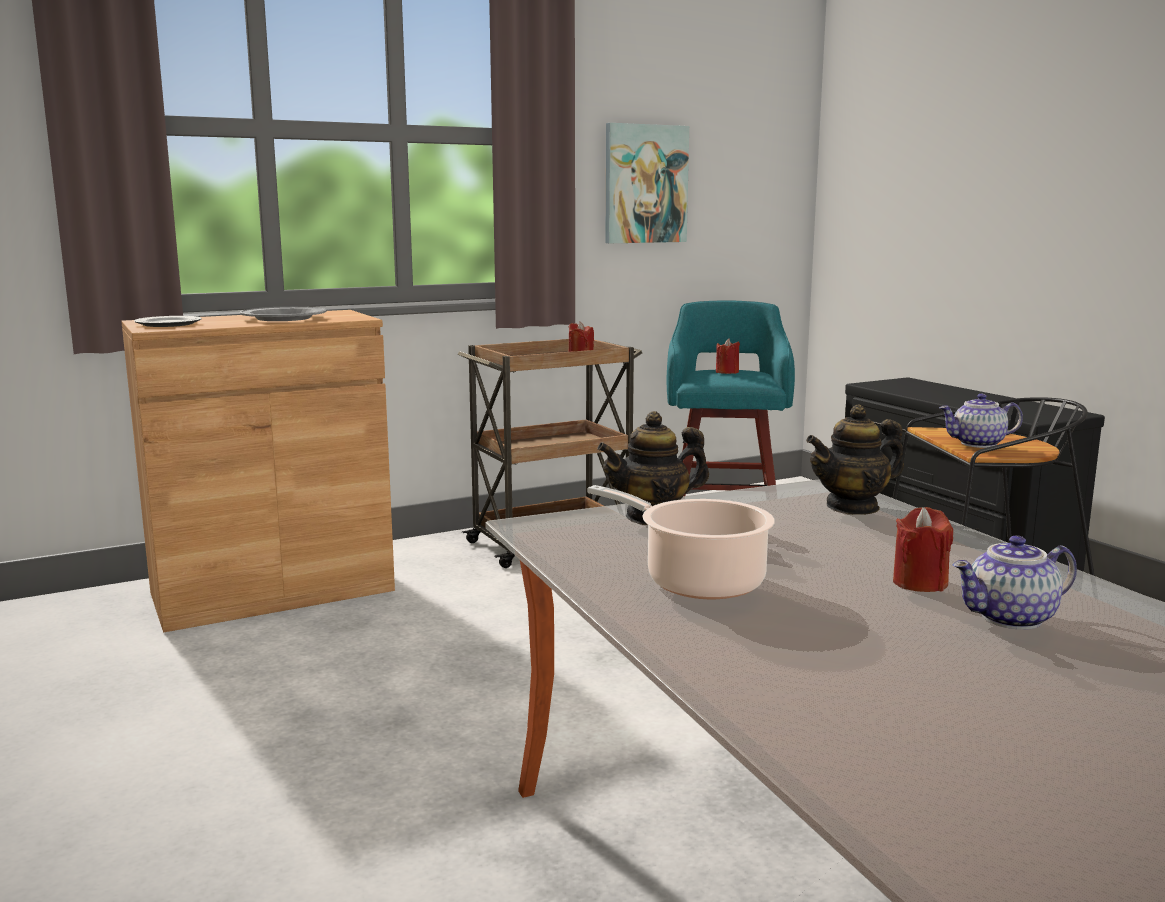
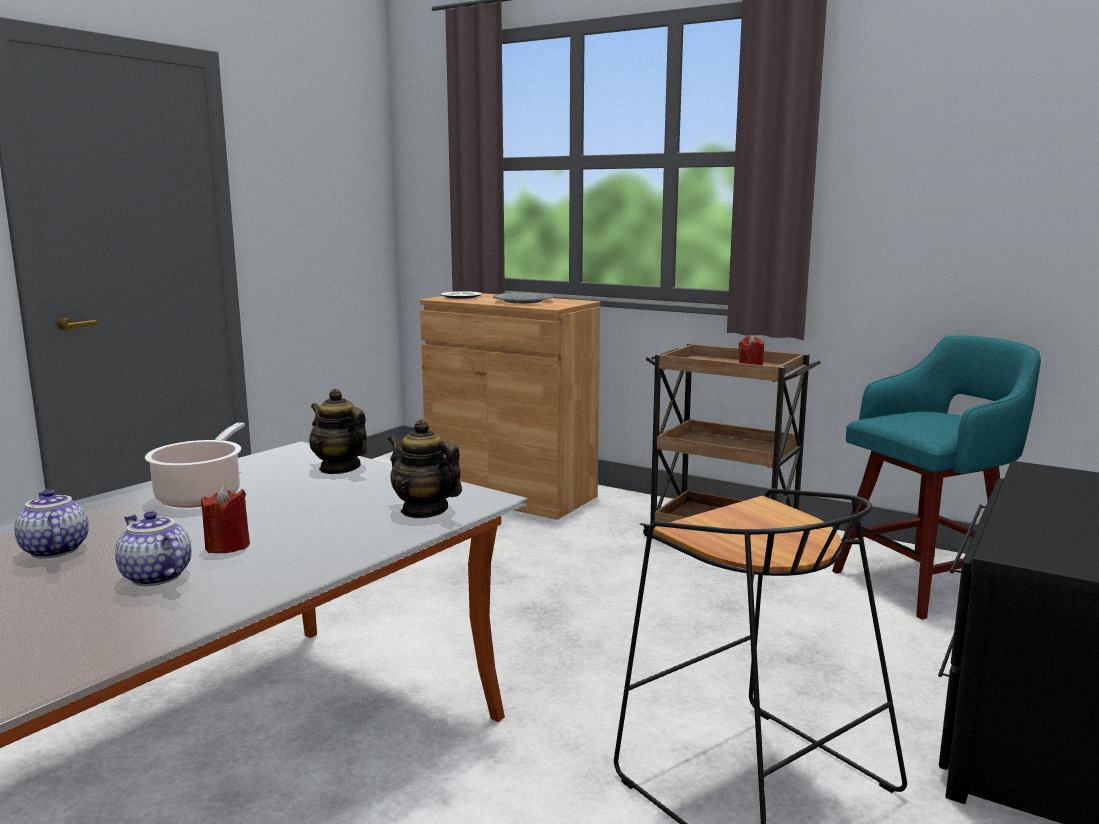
camera: 60 degrees right, 0 degrees up
picture [605,123,689,243] -> none
red candle [716,338,740,374] -> none
teapot [939,394,1023,448] -> teapot moved to [14,489,89,558]

